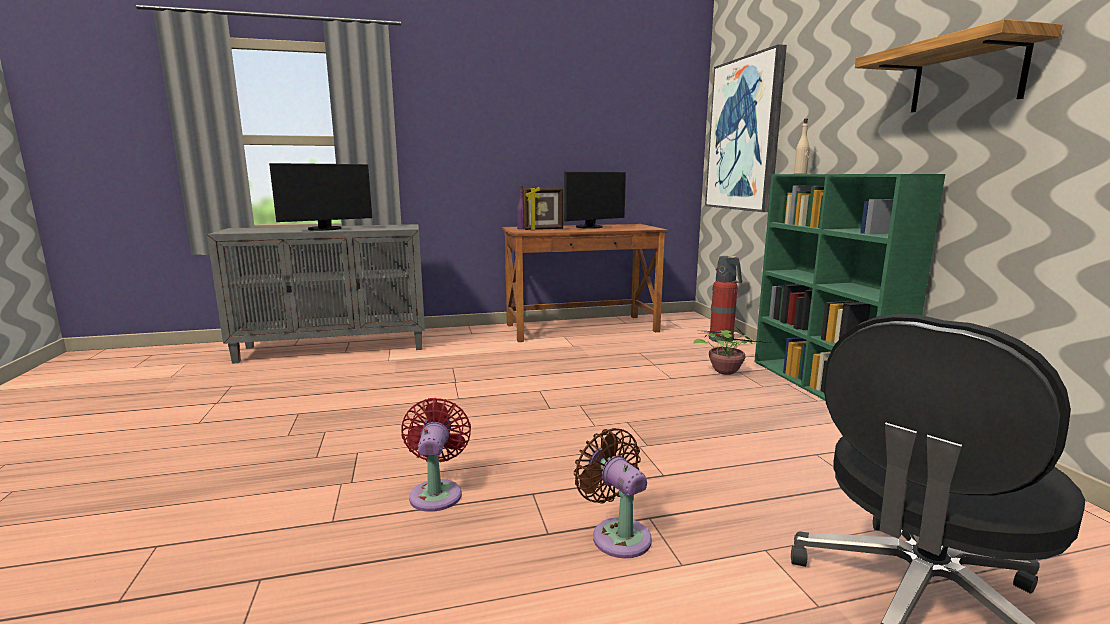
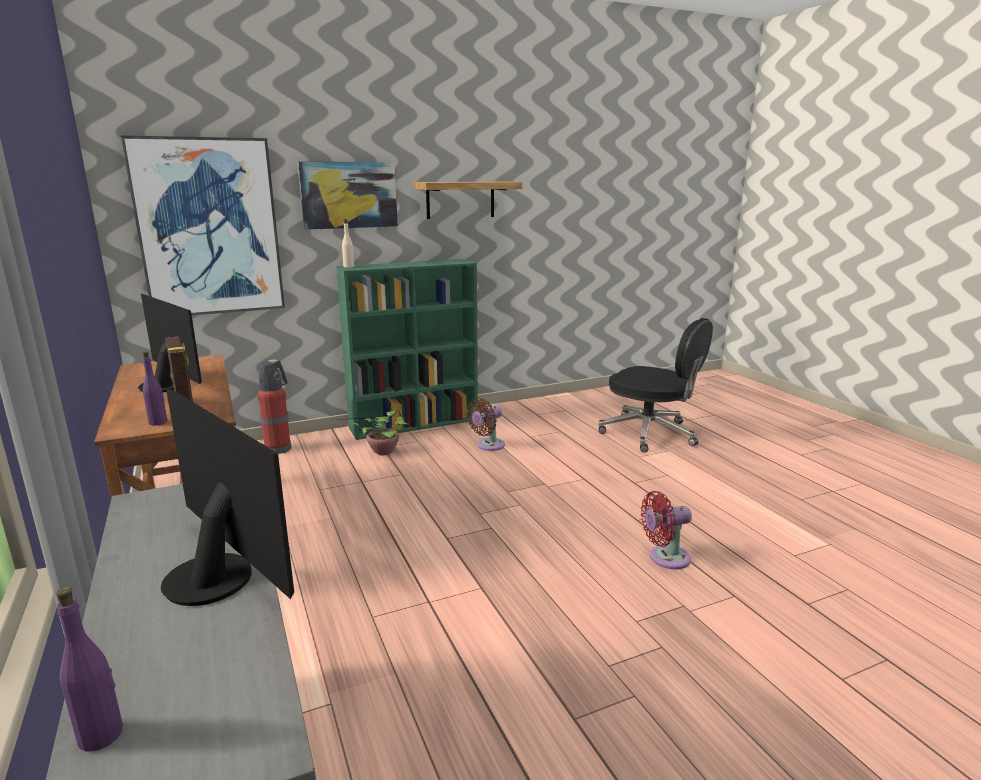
camera: 100 degrees left, 5 degrees up
brown fan [574,428,652,558] -> brown fan moved to [467,398,505,451]
none -> purple bottle [56,587,123,752]
none -> picture [298,162,398,230]

